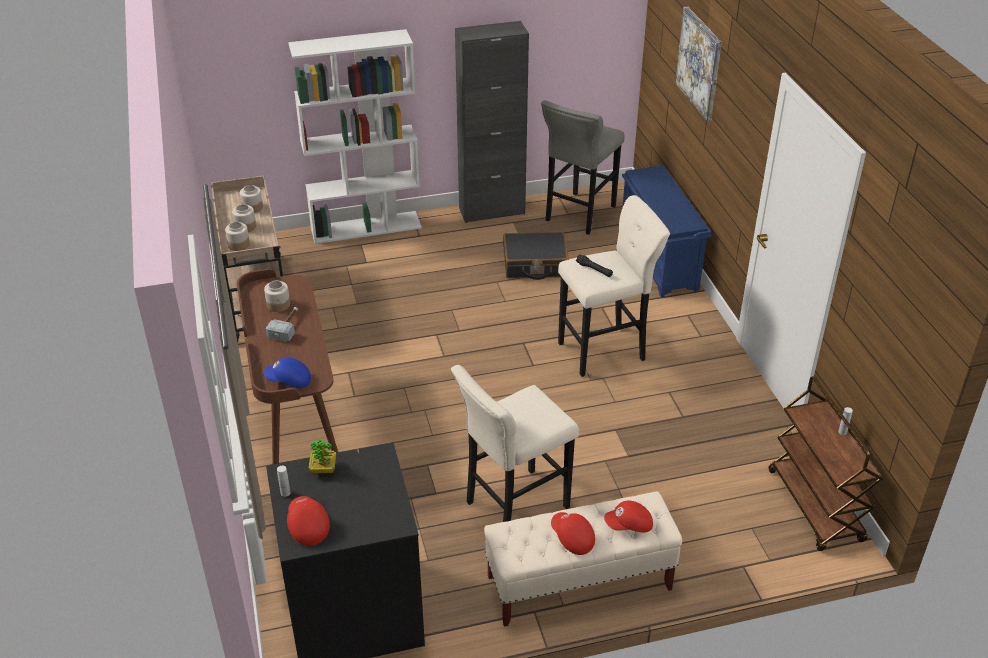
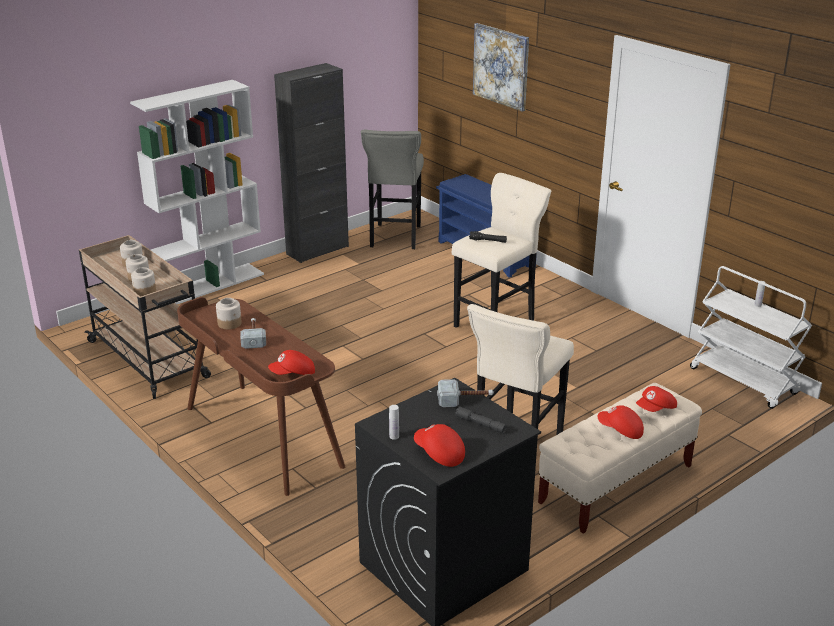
camera: 25 degrees left, 10 degrees down
blue cap [264,357,311,388] -> red cap [268,350,315,375]
potted plant [308,439,336,473] -> none
black suitcase [503,232,569,280] -> none
brown cart [769,376,884,551] -> white cart [690,266,812,409]
none -> hammer [437,379,494,407]
none -> grey flashlight [455,406,507,433]

